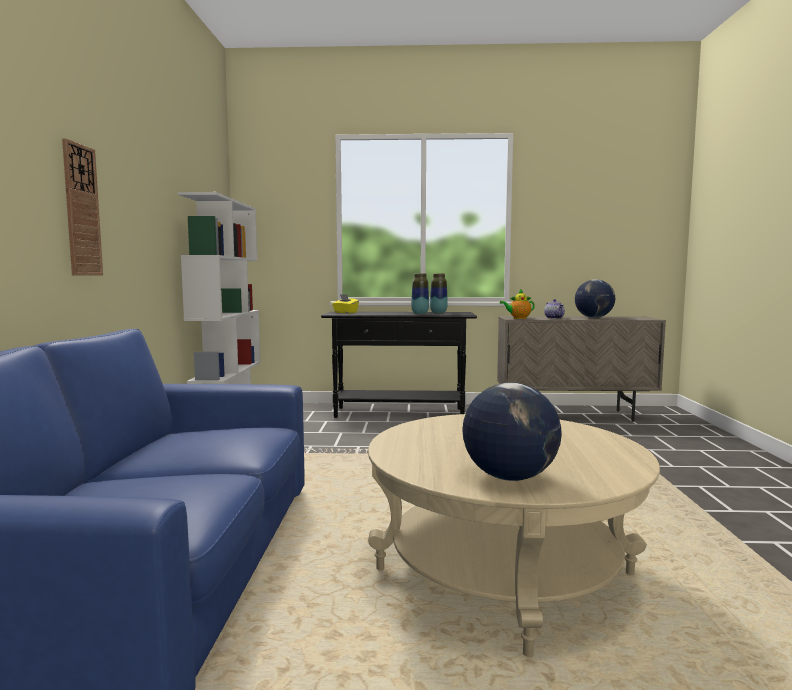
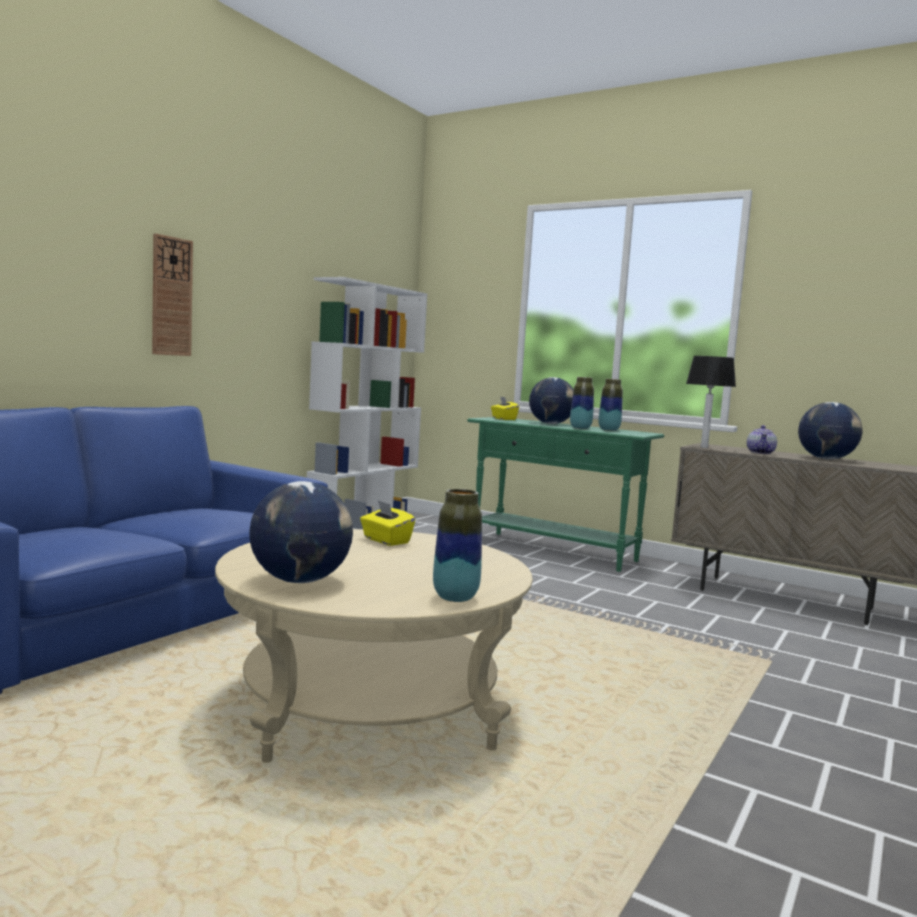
camera: 30 degrees right, 0 degrees up
black console table [321,312,477,418] -> green console table [467,417,664,572]
teapot [500,289,535,319] -> table lamp [686,356,736,448]
none -> yellow tissue box [360,500,415,546]
none -> vase [433,489,482,602]
none -> globe [529,377,574,424]

